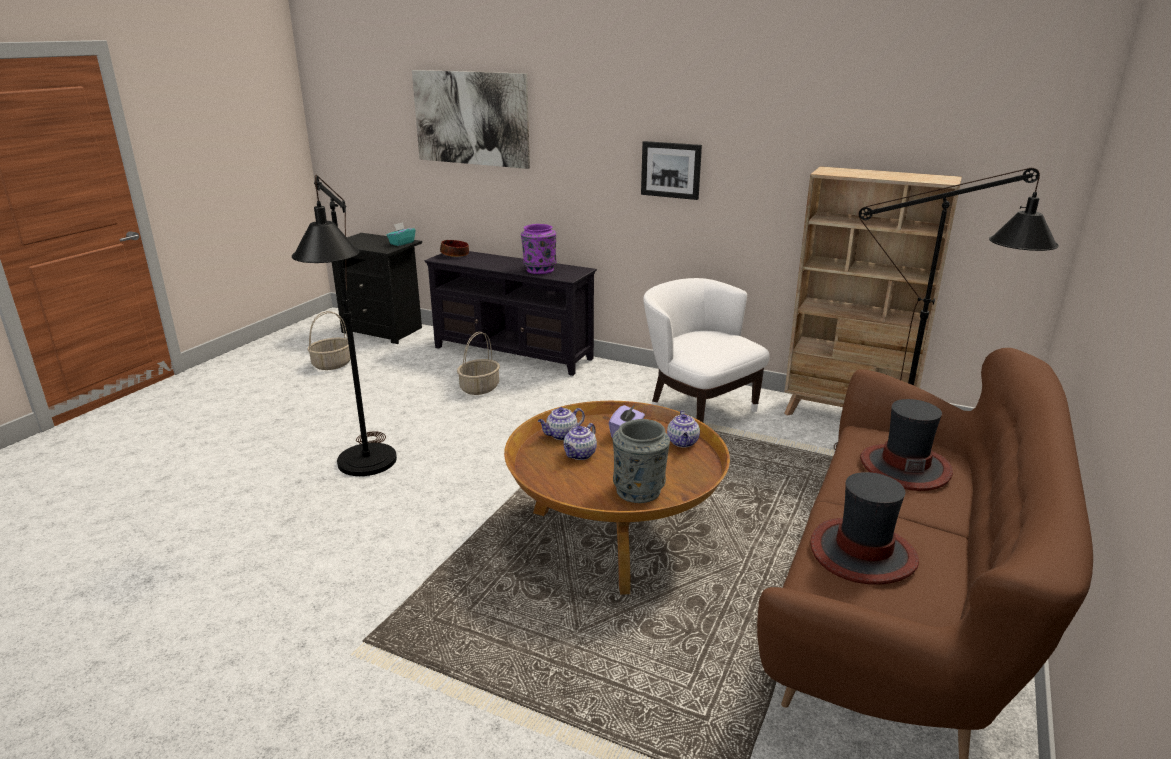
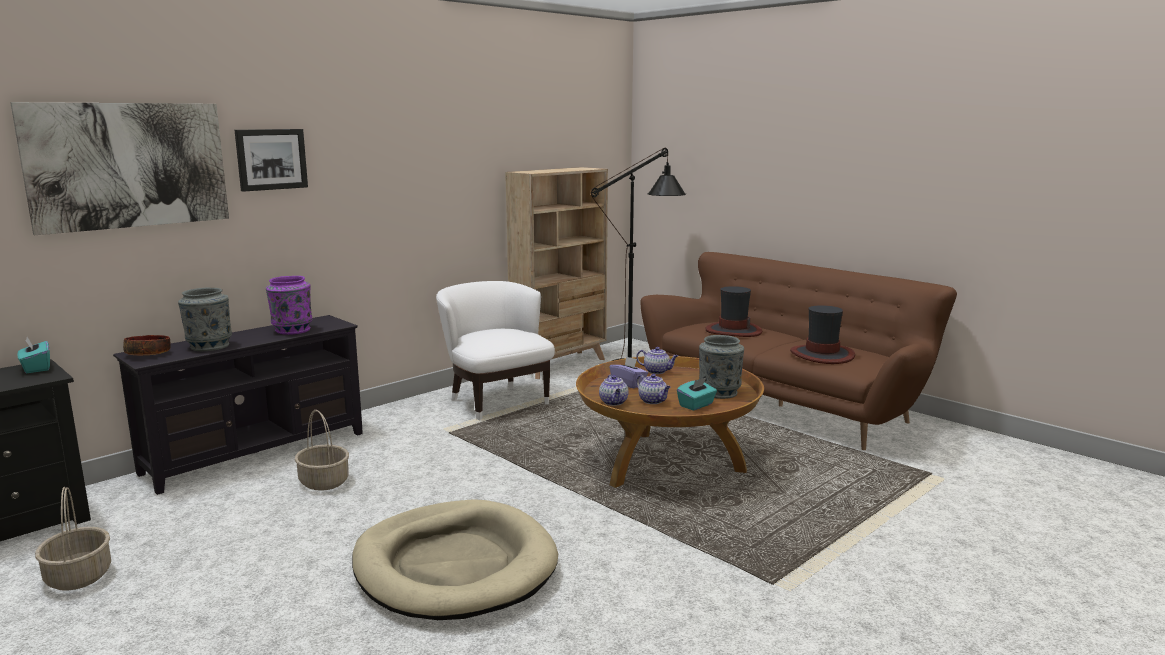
camera: 70 degrees left, 10 degrees down
black floor lamp [292,175,397,476] -> beige dog bed [352,499,558,620]
picture [641,141,702,200] -> picture moved to [235,129,308,192]
white armchair [643,278,770,422] -> white armchair turned 75 degrees clockwise [436,281,555,420]
none -> grey vase [178,287,232,351]
none -> turquoise tissue box [677,378,717,410]

